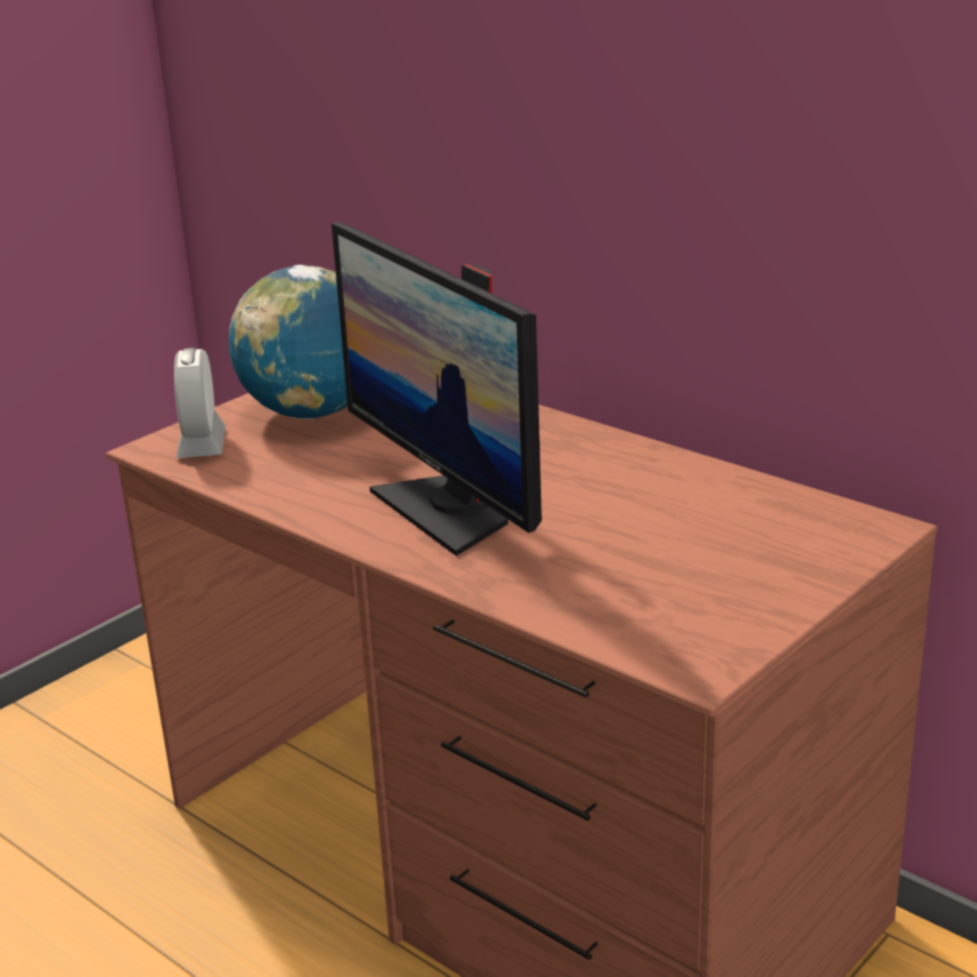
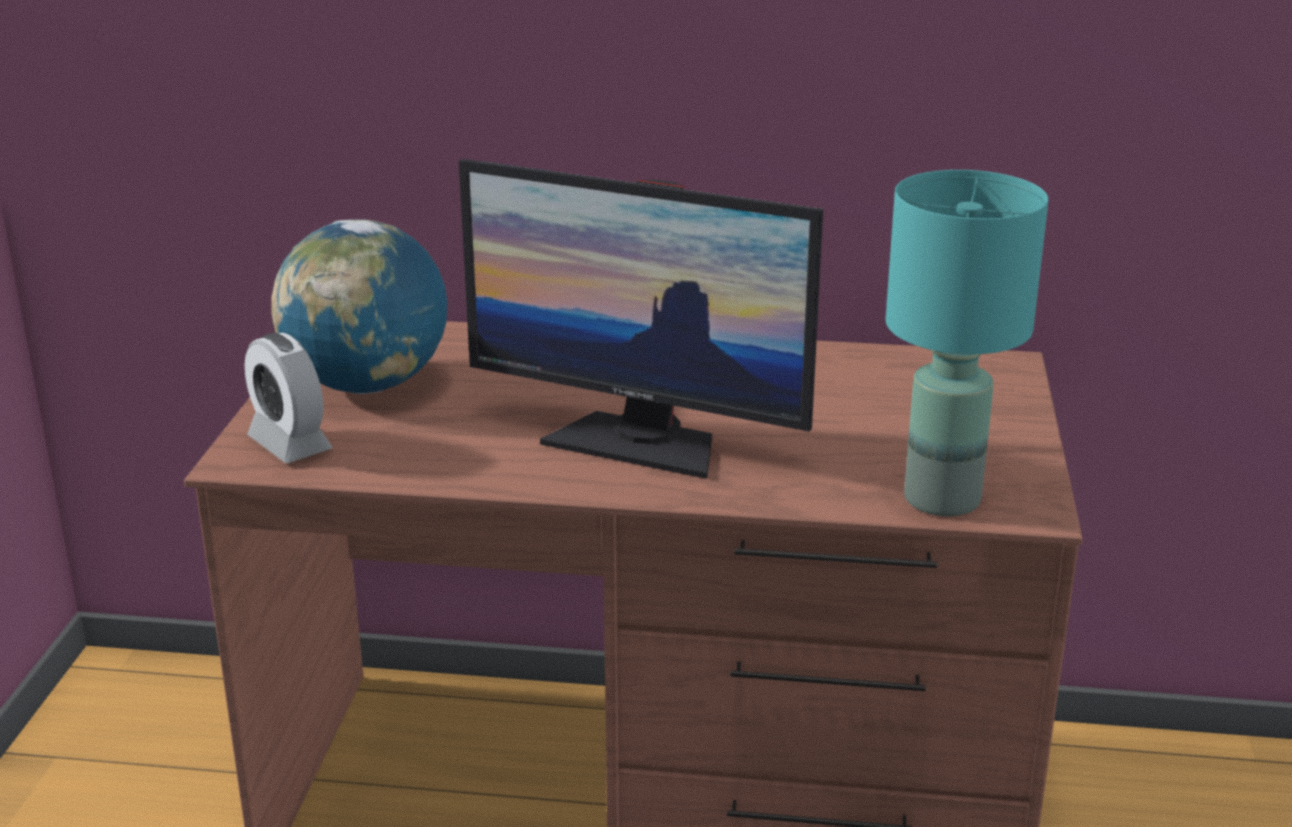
camera: 35 degrees left, 0 degrees up
none -> turquoise table lamp [885,170,1048,516]

